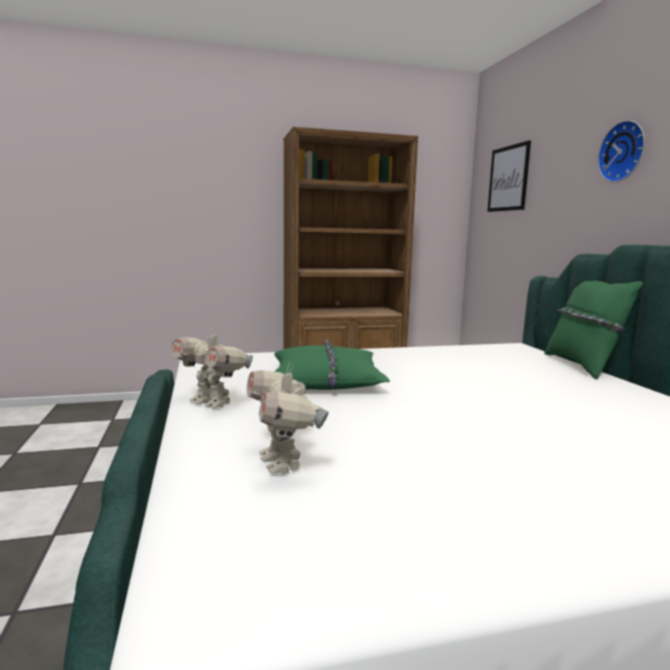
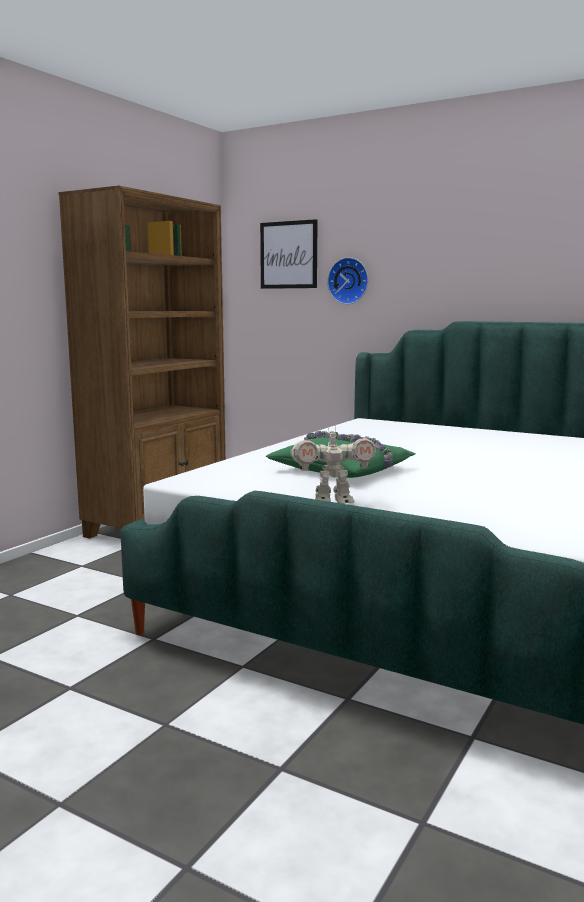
camera: 45 degrees left, 0 degrees up
toy robot [247,362,329,473] -> none
green pillow [544,280,643,379] -> none
wall clock [597,120,645,182] -> wall clock moved to [327,257,368,304]

